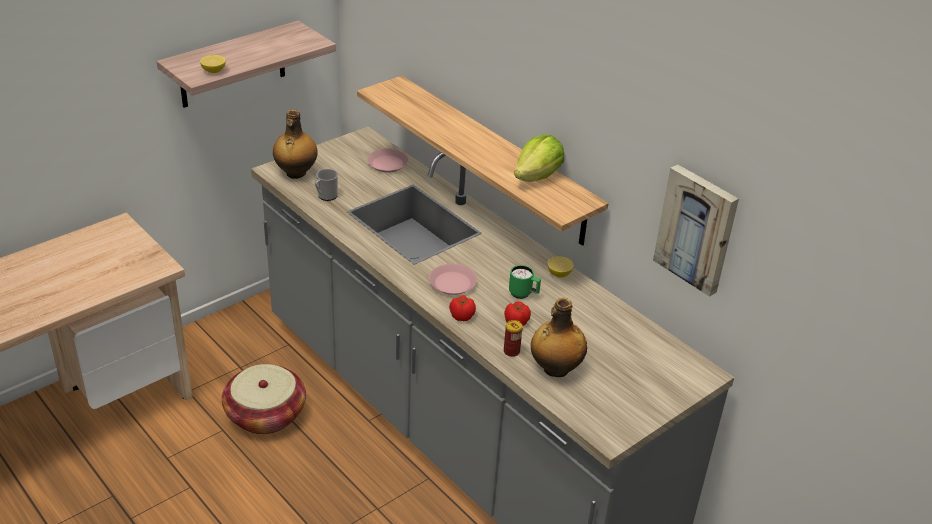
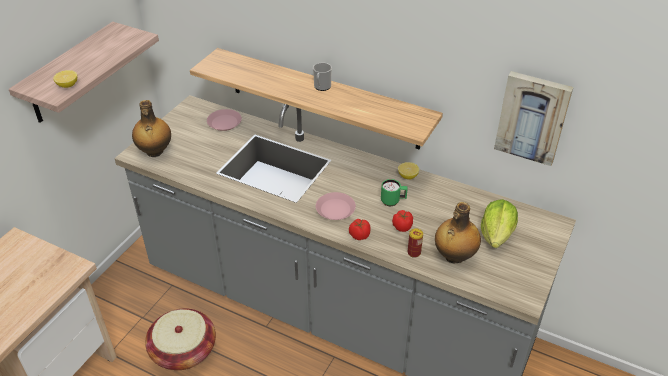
camera: 20 degrees left, 5 degrees up
mug [315,169,338,201] -> mug moved to [313,62,332,91]
lettuce [514,135,564,182] -> lettuce moved to [481,199,518,248]

